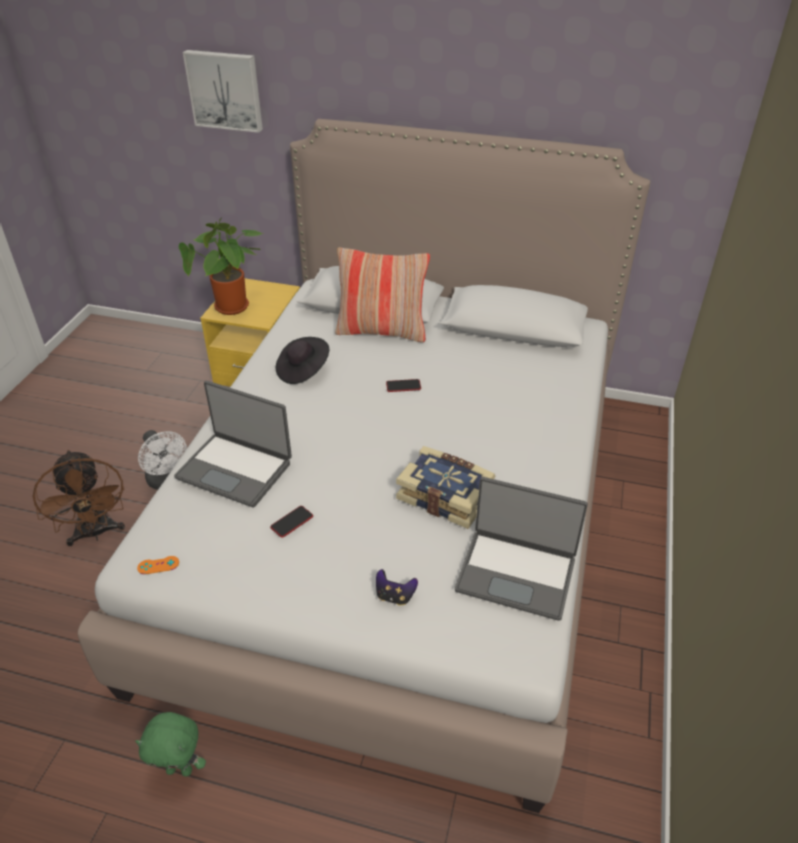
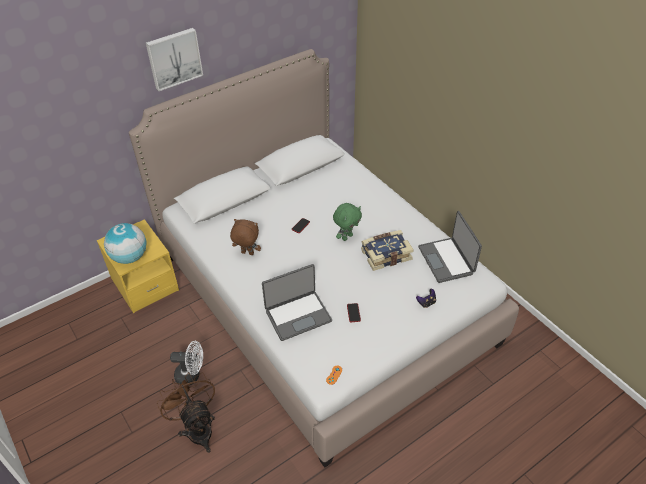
camera: 50 degrees left, 5 degrees up
brown fan [32,450,125,546] -> brown fan turned 135 degrees counterclockwise [157,372,215,453]
green plush toy [135,712,206,777] -> green plush toy moved to [333,203,362,241]
potted plant [179,217,263,315] -> globe [104,223,146,264]
picture [183,50,263,133] -> picture moved to [146,28,203,91]
black hat [276,337,329,384] -> brown plush toy [230,219,261,255]
pillow [335,247,430,342] -> none
laptop [455,477,588,621] -> laptop turned 105 degrees clockwise [418,211,482,283]

